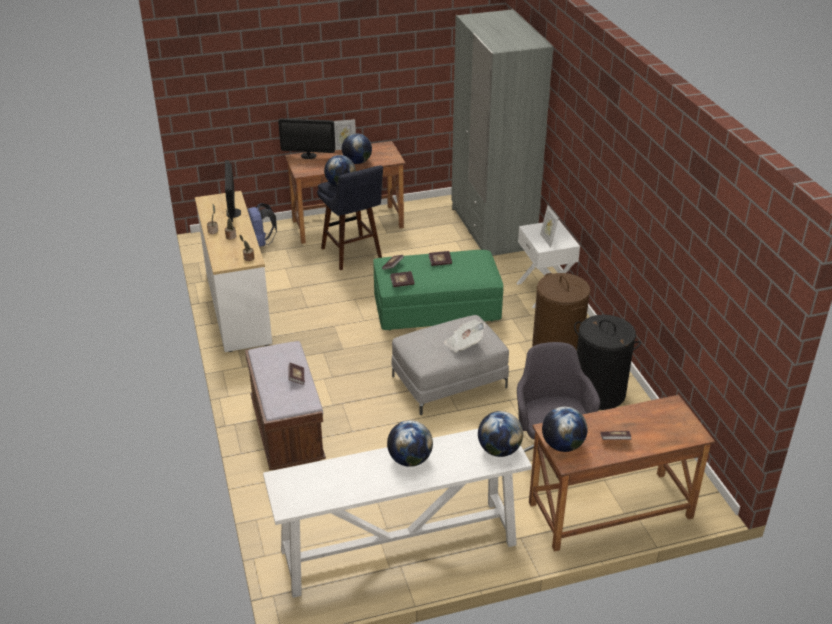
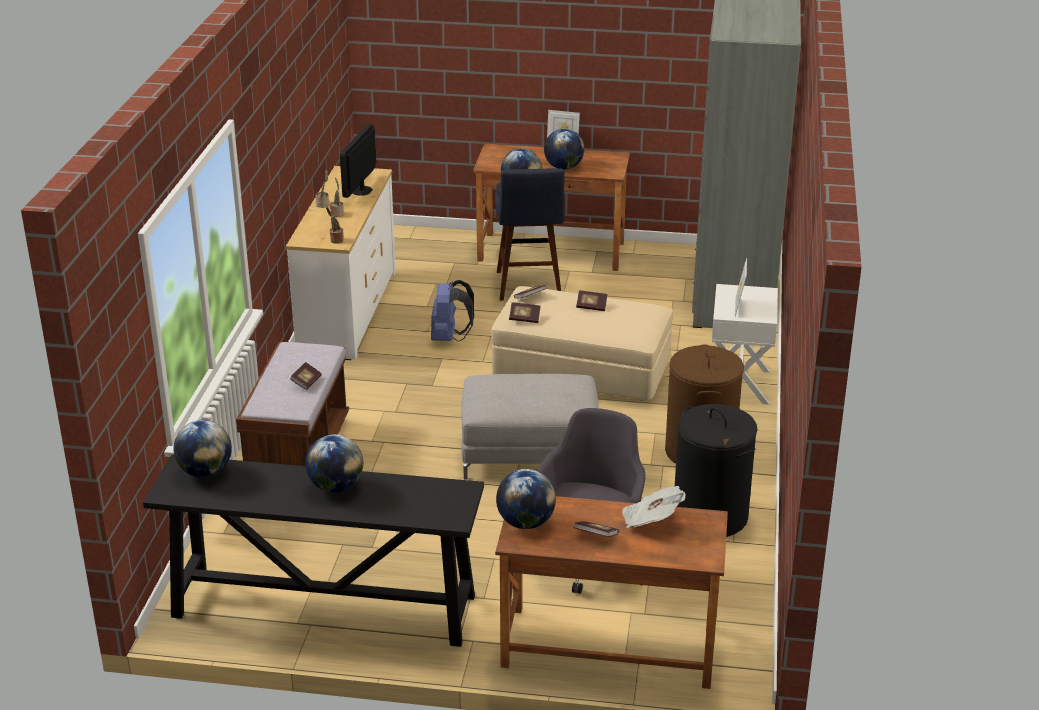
camera: 25 degrees right, 5 degrees down
blue backpack [247,203,277,247] -> blue backpack moved to [431,280,474,342]
white console table [263,429,532,598] -> black console table [143,455,484,647]
monitor [278,118,335,159] -> none
green ottoman [373,250,503,331] -> beige ottoman [492,286,673,401]
newspaper [444,319,486,353] -> newspaper moved to [622,486,686,528]
globe [478,411,523,457] -> globe moved to [173,420,232,477]

